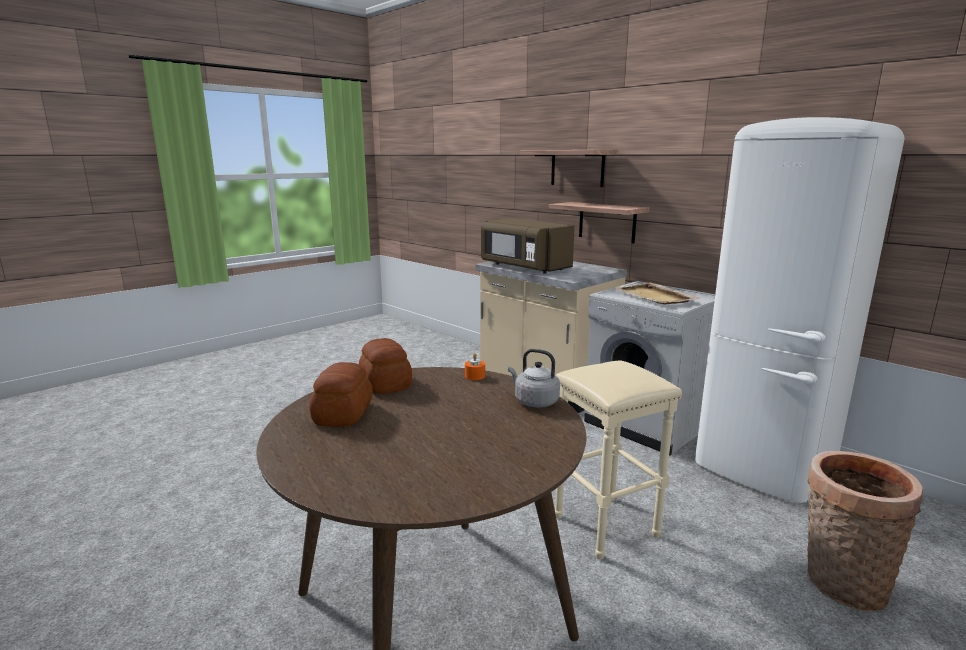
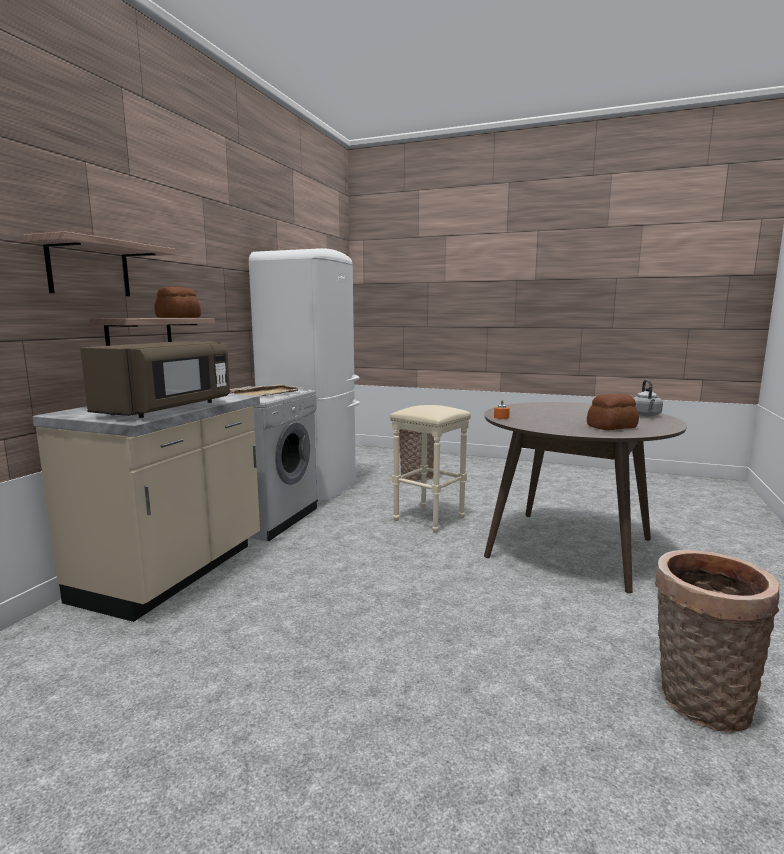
camera: 115 degrees left, 5 degrees down
bread [359,338,412,394] -> bread moved to [155,287,201,318]
grey kettle [508,349,560,408] -> grey kettle moved to [634,380,663,416]
none -> basket [654,550,779,733]

